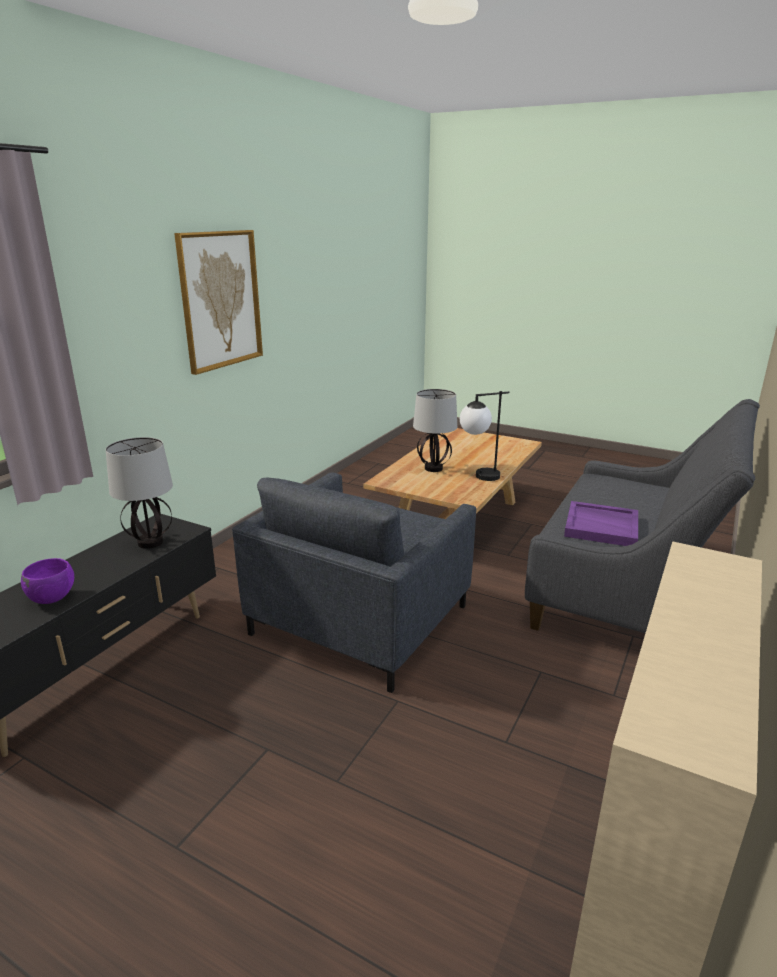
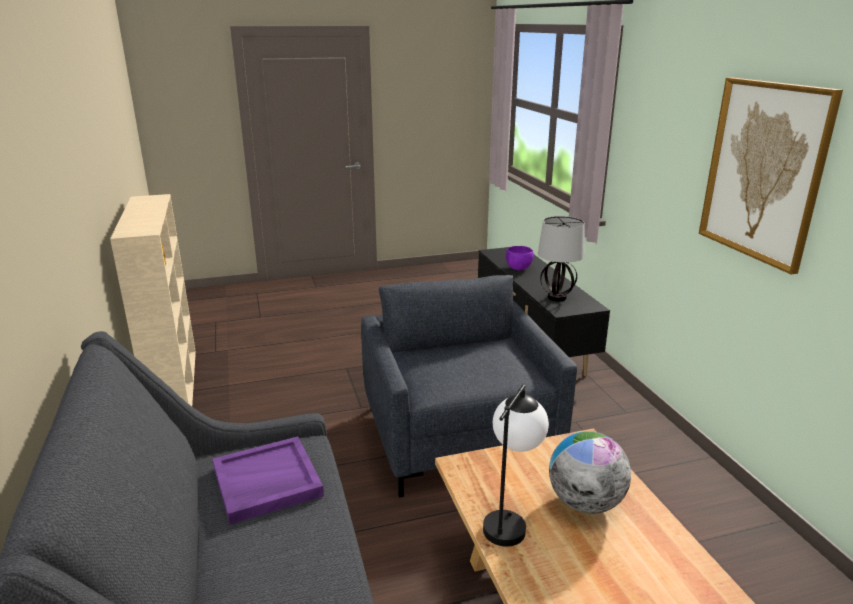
camera: 135 degrees right, 0 degrees up
table lamp [413,389,457,472] -> globe [549,431,631,514]

